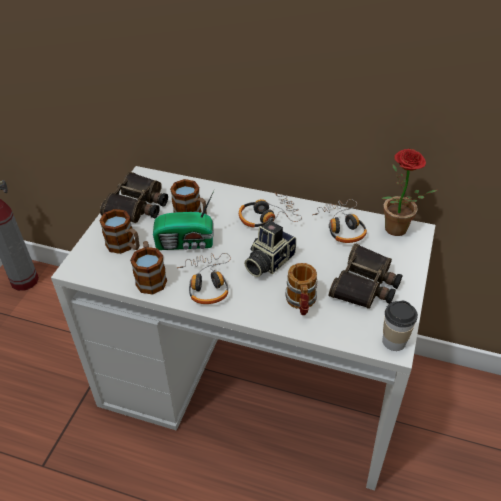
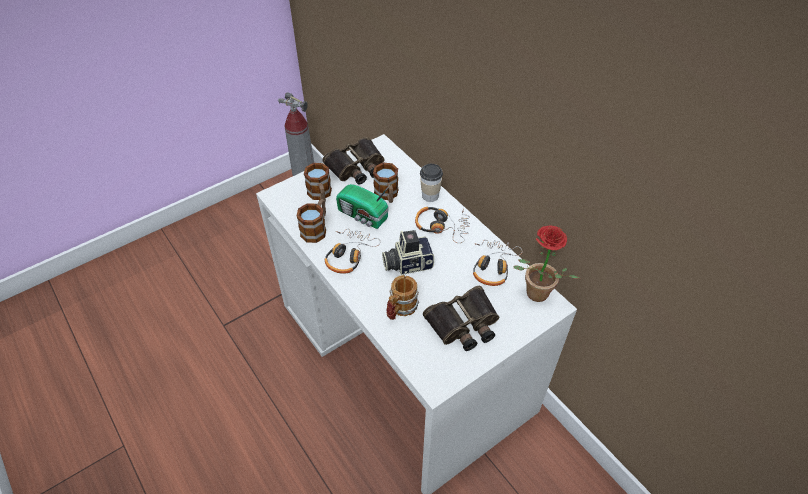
camera: 35 degrees right, 5 degrees up
cup [382,301,418,351] -> cup moved to [420,164,443,202]

